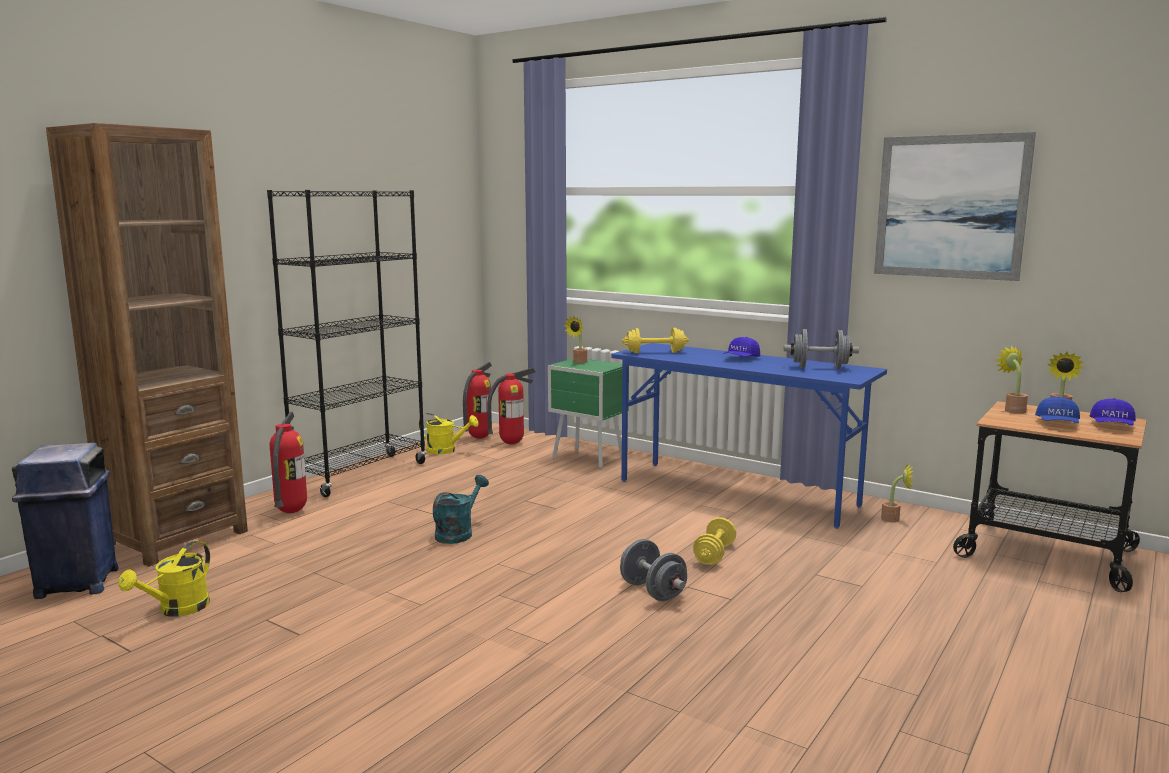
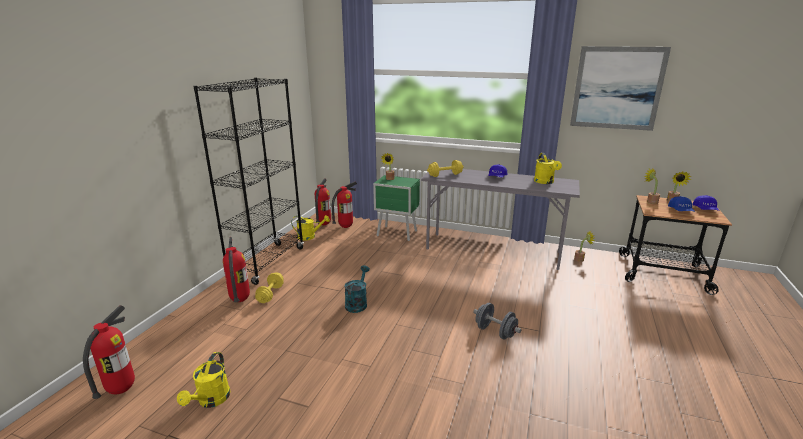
camera: 15 degrees left, 10 degrees up
blue trash can [12,443,119,599] -> fire extinguisher [83,305,135,399]
brown bookcase [46,123,248,567] -> none
blue desk [611,343,887,529] -> grey desk [421,167,580,270]
yellow dumbbell [693,517,736,565] -> yellow dumbbell moved to [255,272,284,303]
grey dumbbell [784,329,859,369] -> yellow watering can [534,153,562,184]

